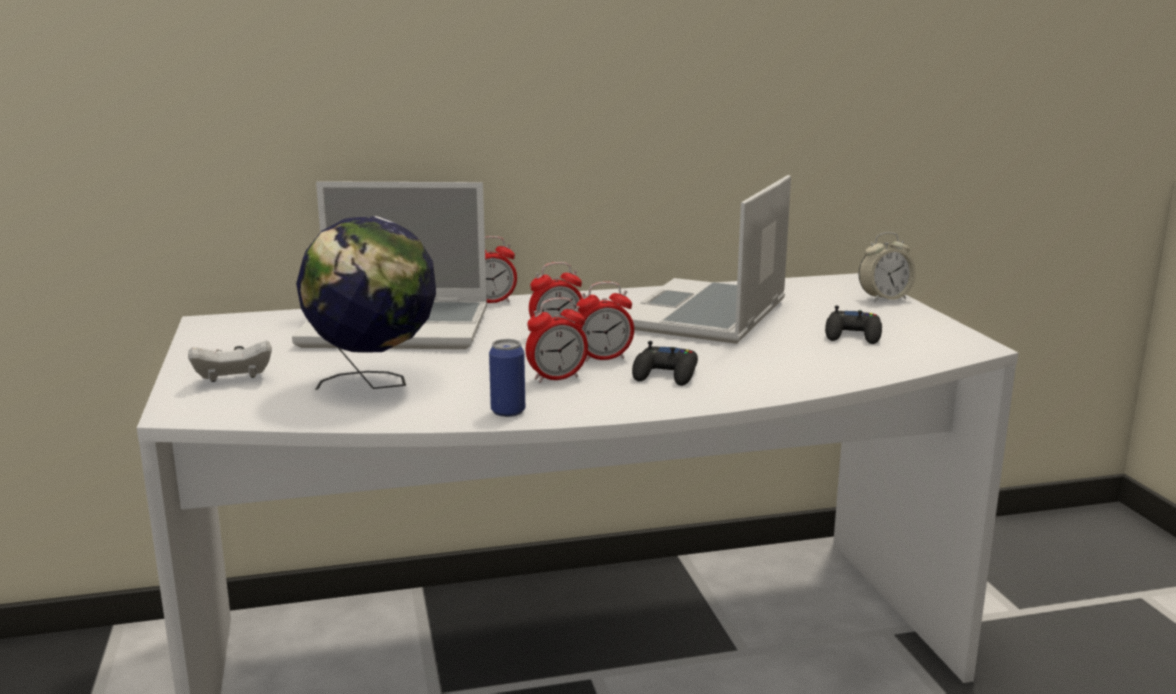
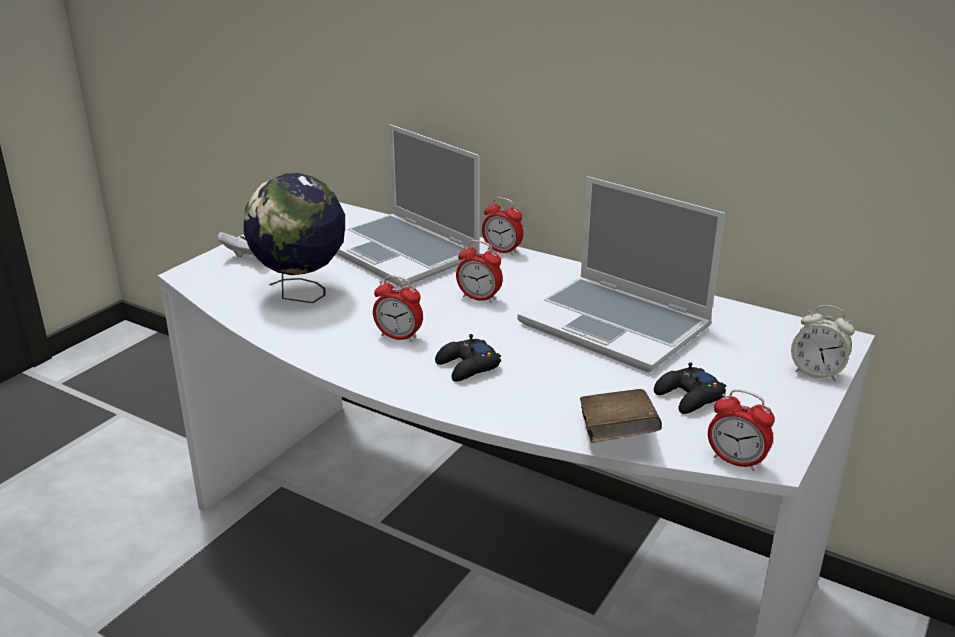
camera: 45 degrees right, 10 degrees up
can [489,339,525,417] -> none
alarm clock [575,282,634,362] -> alarm clock moved to [708,389,775,471]
laptop [626,175,791,344] -> laptop turned 120 degrees counterclockwise [518,176,725,372]
none -> brown book [580,389,662,443]

